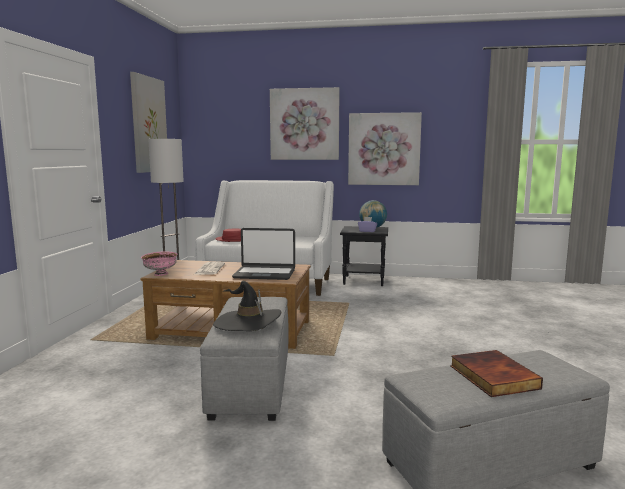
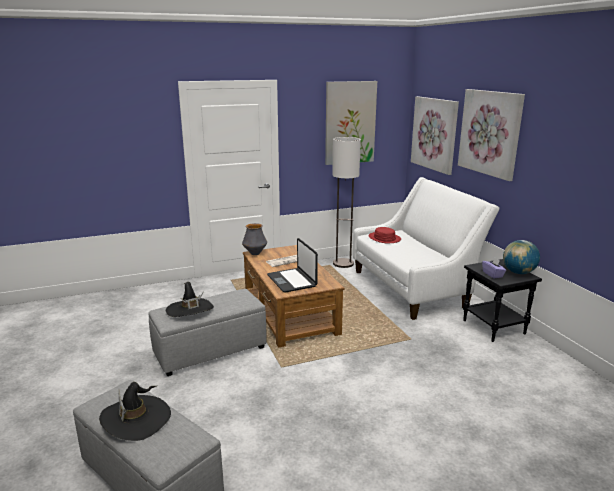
camera: 60 degrees right, 10 degrees up
pink bowl [141,252,178,276] -> vase [242,223,267,255]
picture [348,112,422,185] -> picture moved to [411,96,459,175]
book [450,350,543,397] -> black hat [99,382,171,441]

